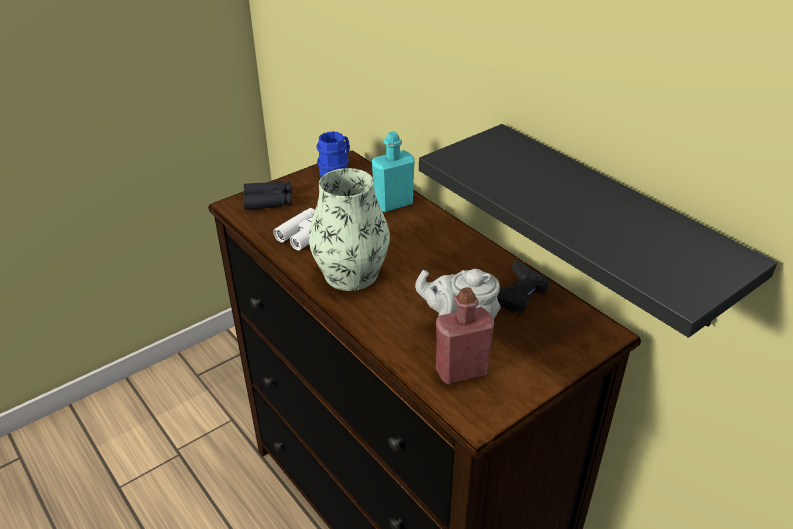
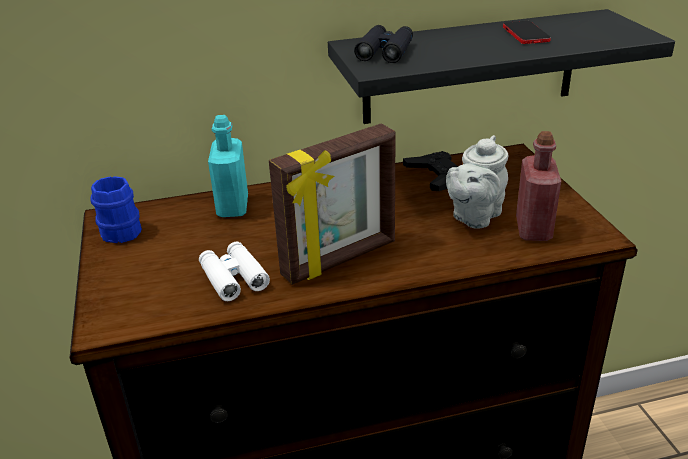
camera: 65 degrees left, 5 degrees down
black binoculars [243,182,292,210] -> black binoculars moved to [354,25,413,63]
vase [308,168,390,291] -> picture frame [269,124,396,285]
none -> phone [503,21,551,44]

